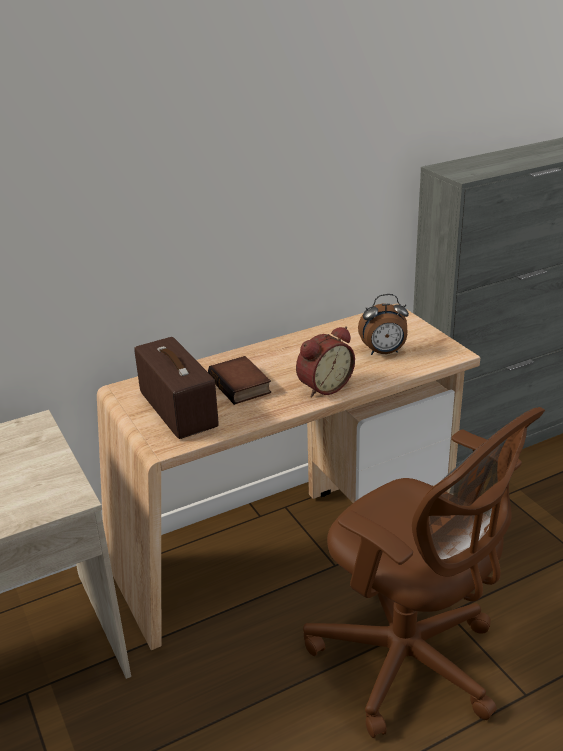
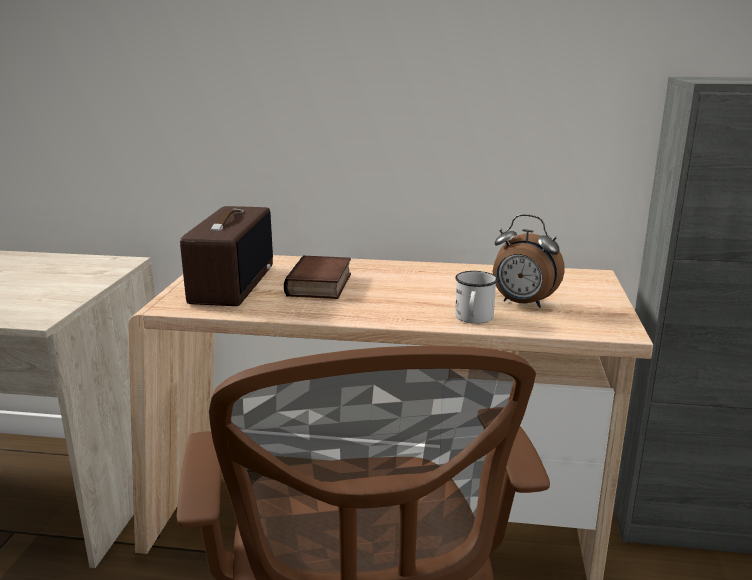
camera: 35 degrees right, 10 degrees down
alarm clock [296,326,355,398] -> none
none -> white mug [455,271,498,324]

